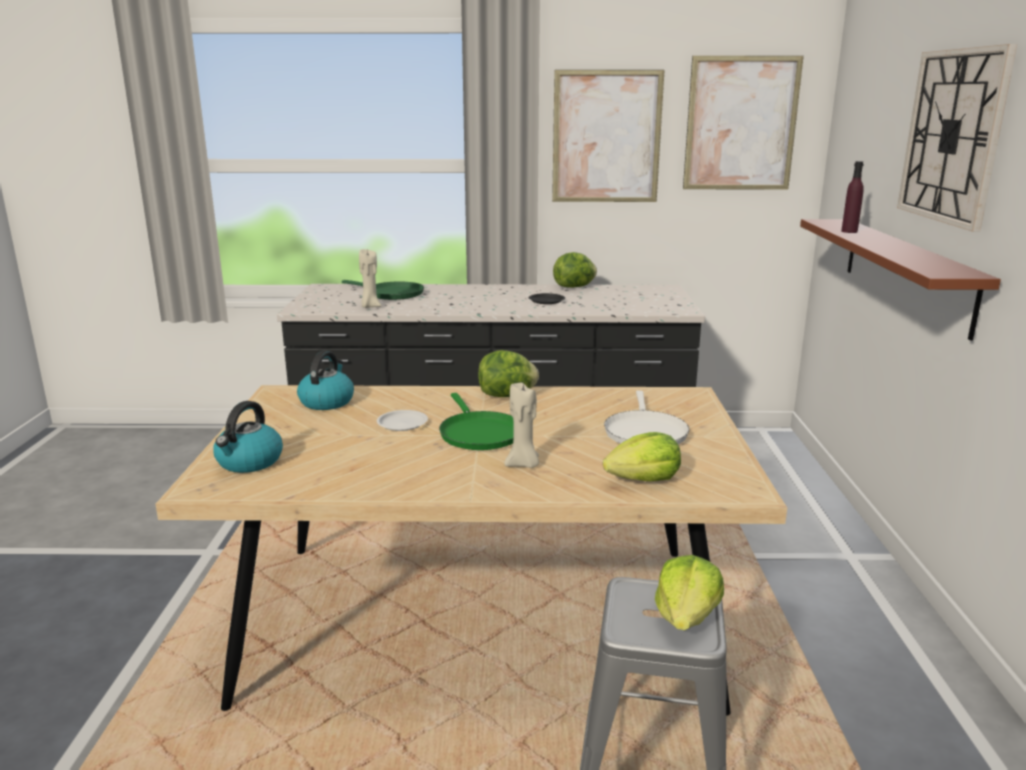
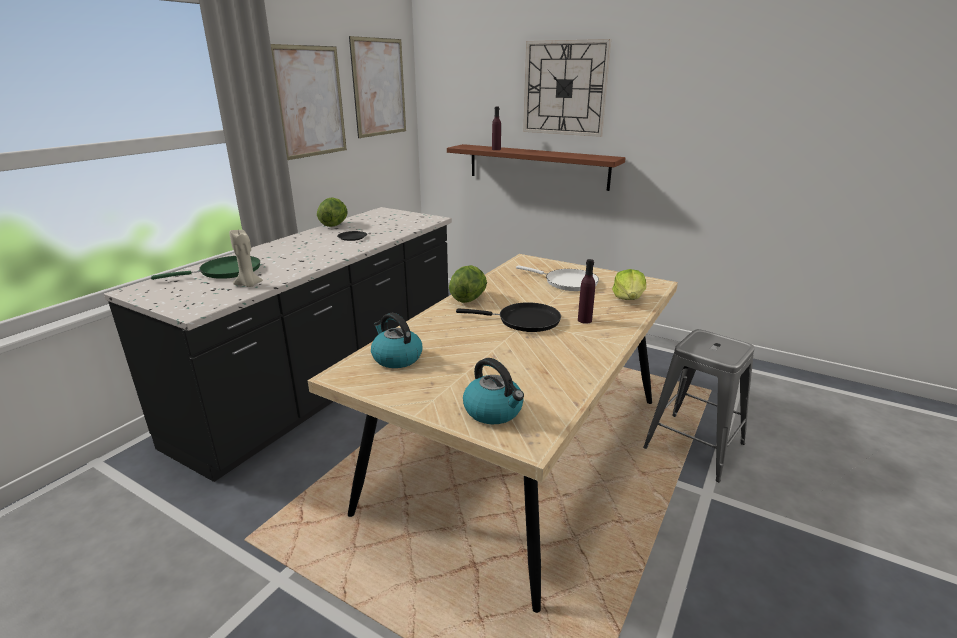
camera: 60 degrees left, 5 degrees up
white plate [377,410,428,431] -> none
green frying pan [439,393,513,450] -> black frying pan [456,302,561,332]
beige candle [504,381,539,468] -> purple bottle [578,259,595,324]
lettuce [655,555,724,631] -> none

